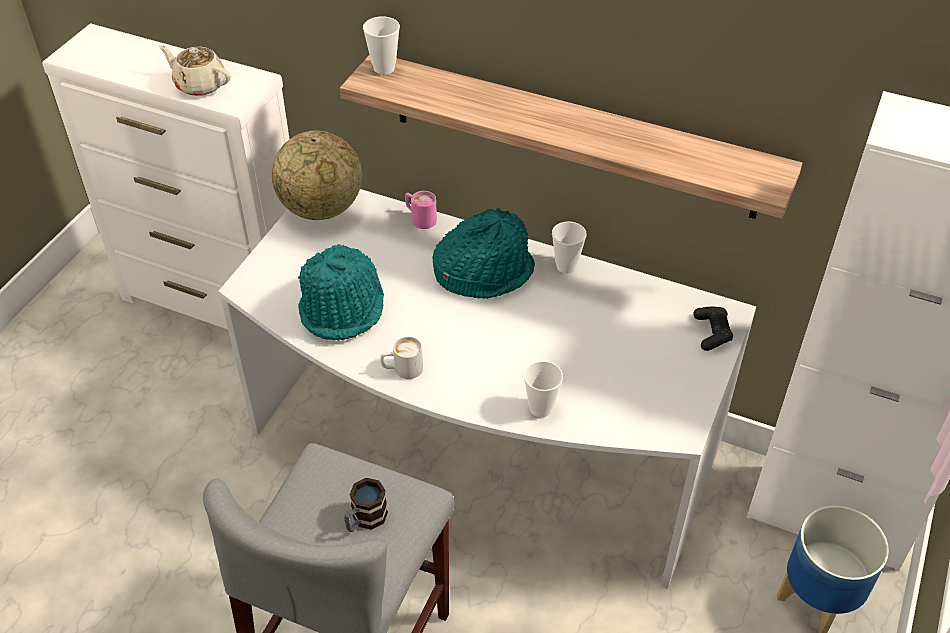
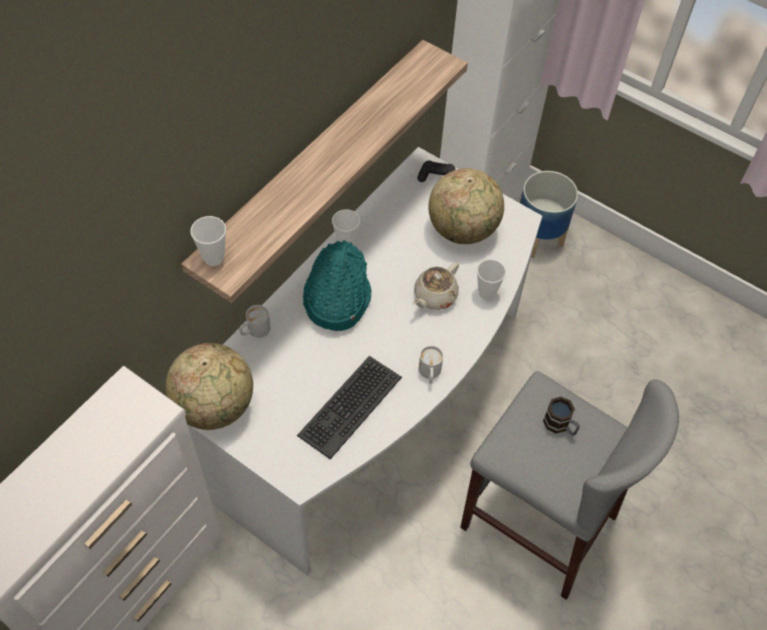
camera: 80 degrees left, 10 degrees up
beige teapot [159,45,231,96] -> beige teapot moved to [413,262,459,310]
turquoise hat [298,244,384,341] -> keyboard [297,356,402,459]
pink mug [405,191,437,229] -> white mug [239,305,271,338]
none -> globe [428,168,504,244]

